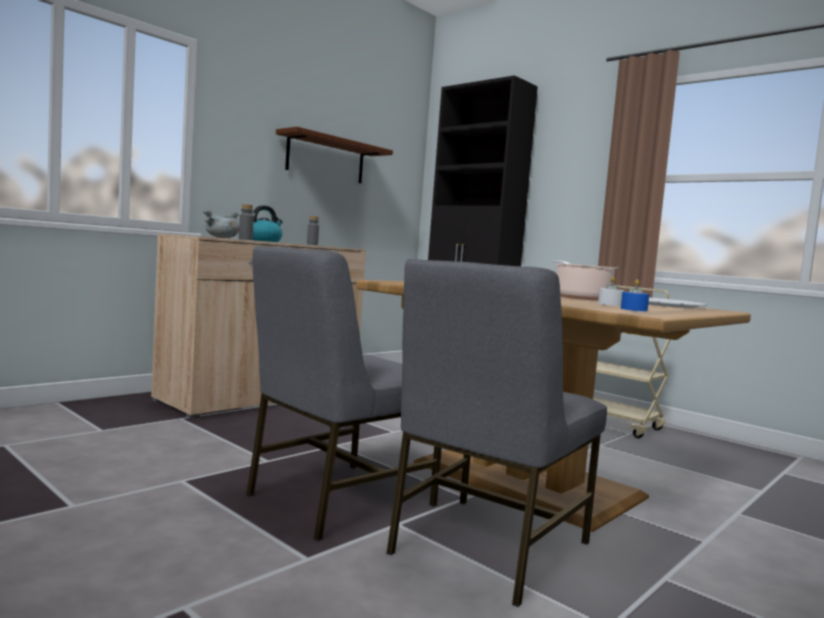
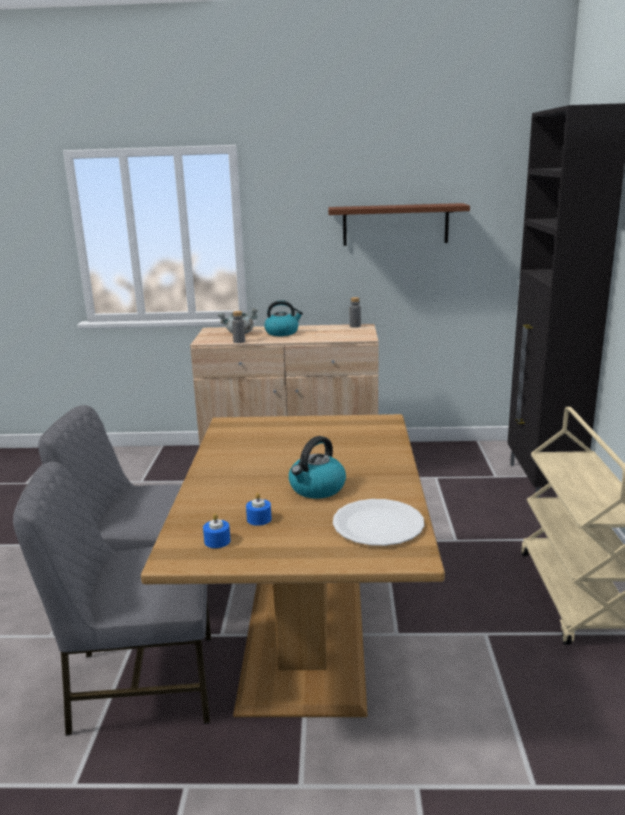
camera: 50 degrees right, 15 degrees up
cooking pot [552,260,618,301] -> kettle [289,436,346,499]
white candle [598,277,624,306] -> blue candle [246,493,272,526]

